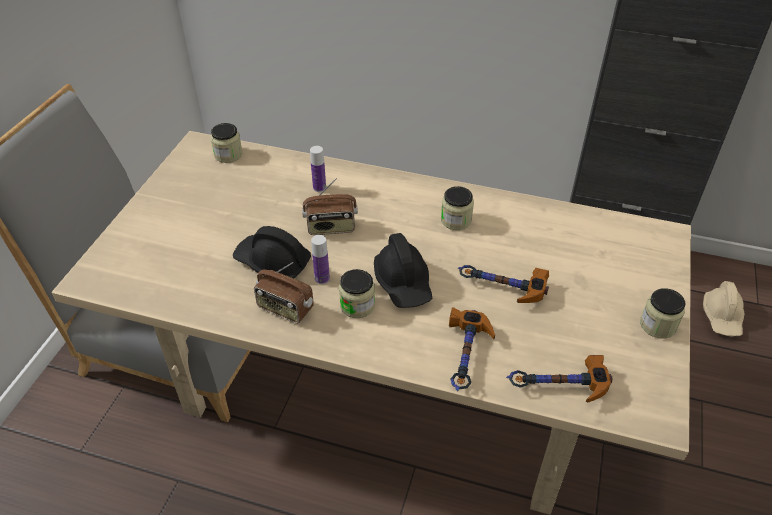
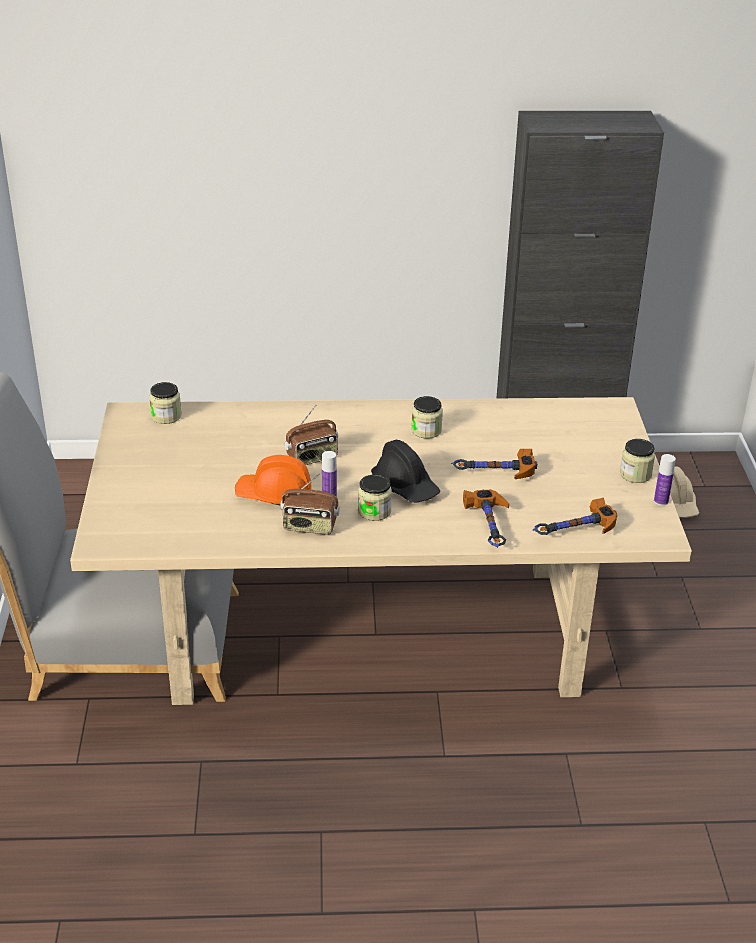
camera: 20 degrees left, 10 degrees down
black hard hat [233,226,311,278] -> orange hard hat [235,455,311,505]
bottle [310,146,326,192] -> bottle moved to [654,454,676,506]

